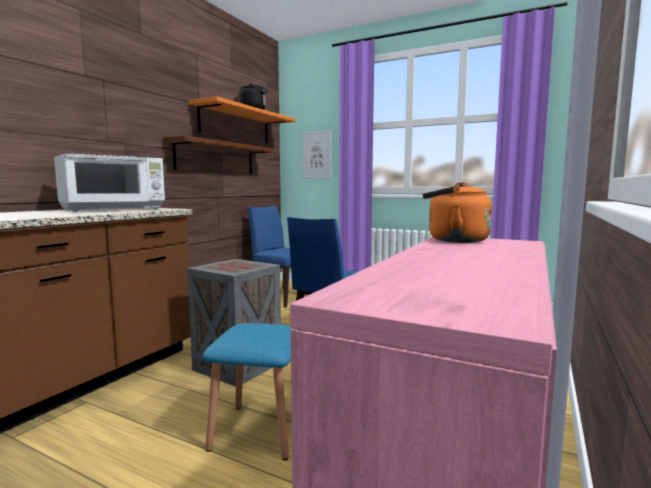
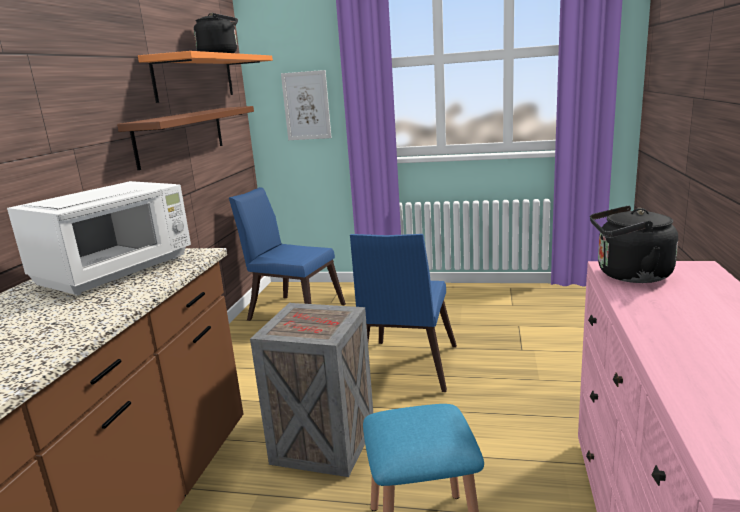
camera: 15 degrees left, 10 degrees up
orange kettle [423,182,492,243] -> black kettle [590,206,678,283]

